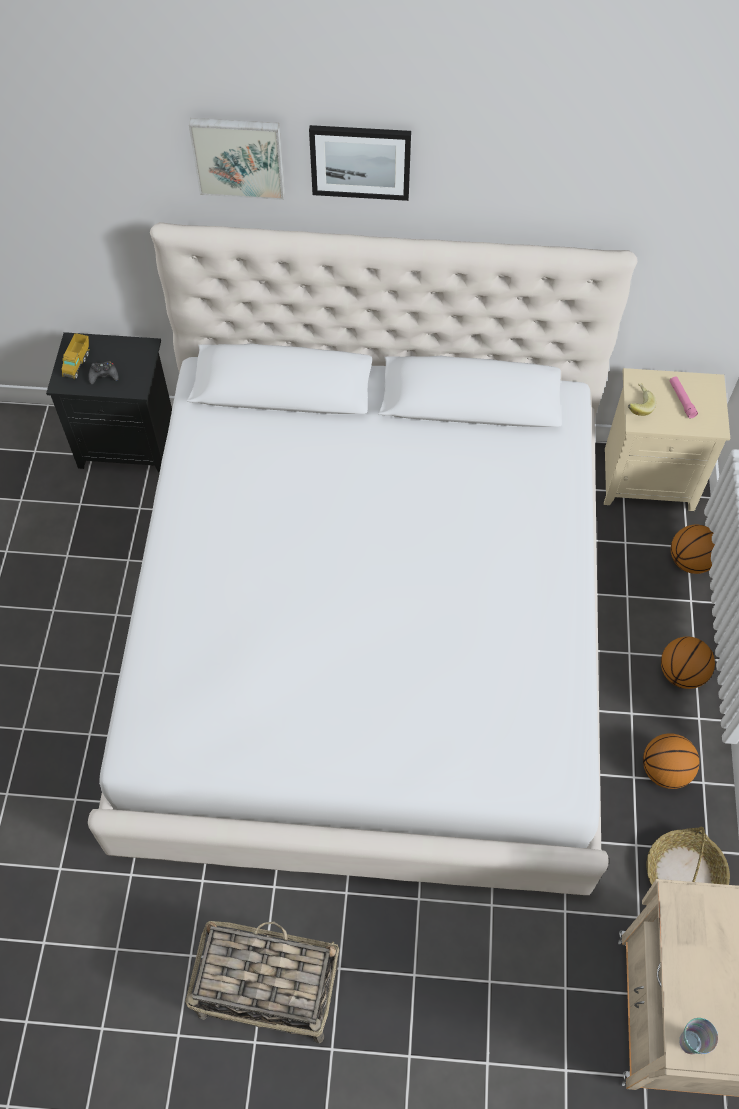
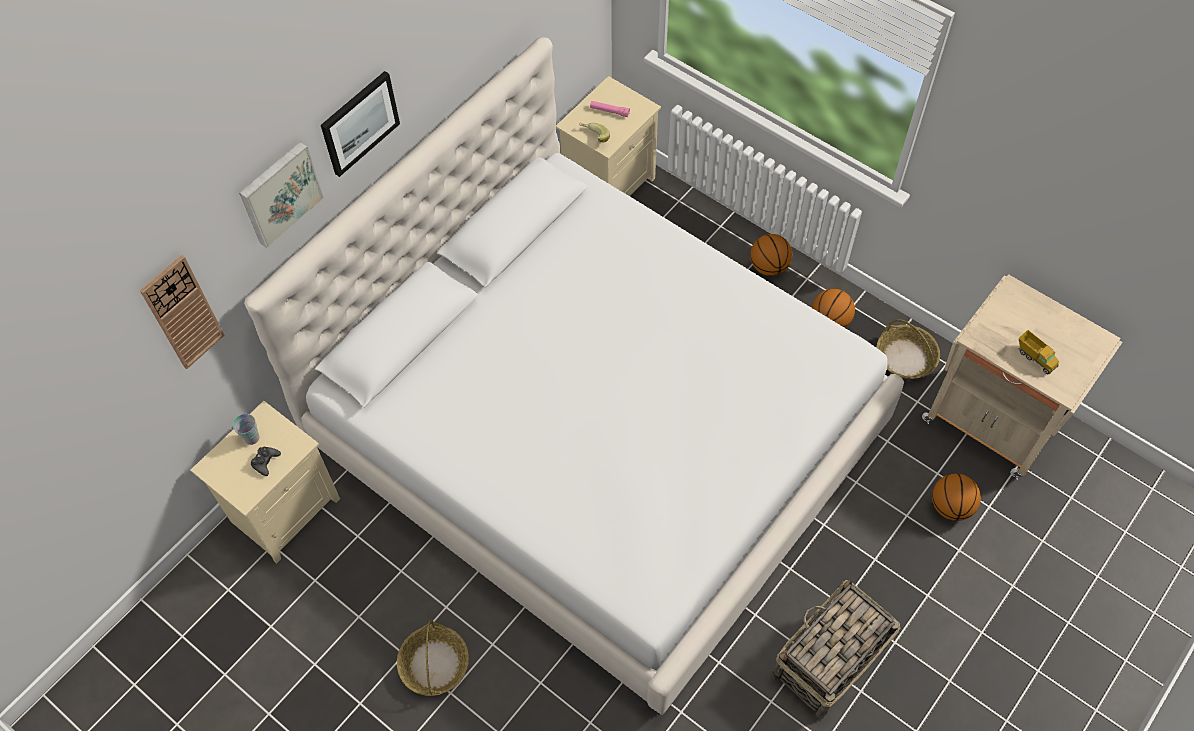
camera: 55 degrees left, 0 degrees up
black nightstand [46,332,172,473] -> beige nightstand [191,401,340,563]
toy truck [62,333,89,379] -> toy truck moved to [1018,330,1059,374]
basketball [671,525,715,574] -> basketball moved to [932,474,981,521]
cup [679,1018,718,1054] -> cup moved to [233,414,260,445]
none -> wall clock [140,255,225,369]
none -> basket [397,620,469,696]

